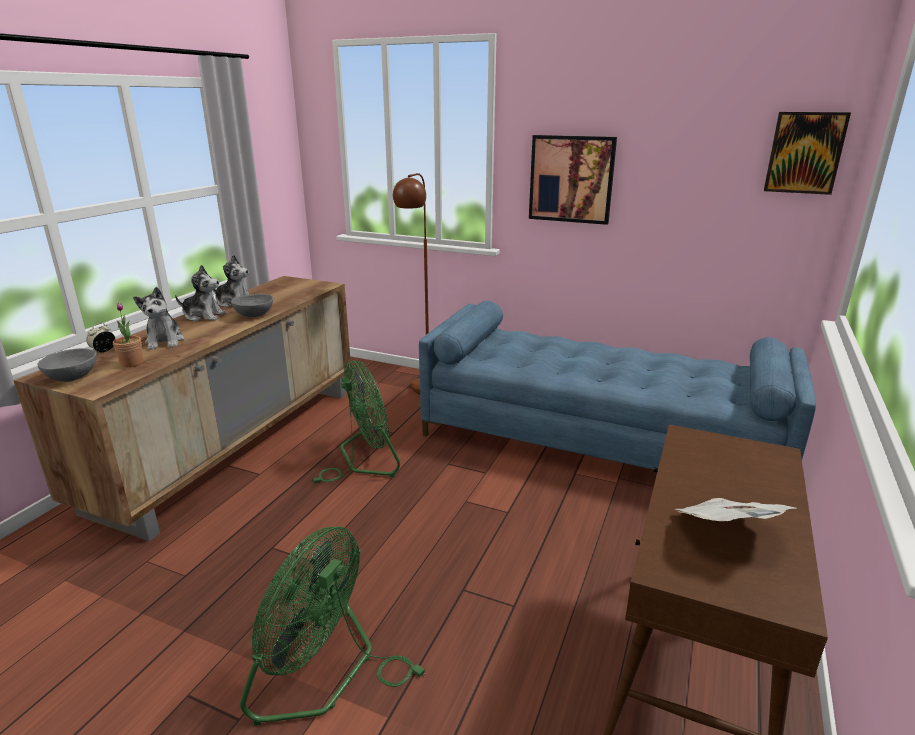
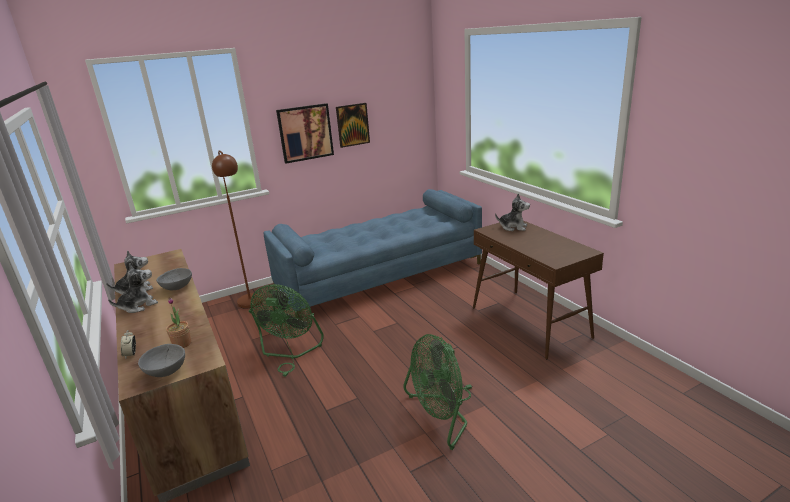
camera: 50 degrees left, 0 degrees up
plush toy [133,287,184,350] -> plush toy moved to [495,193,530,231]
newspaper [674,498,795,521] -> none
picture [764,112,851,195] -> picture moved to [336,103,370,148]

